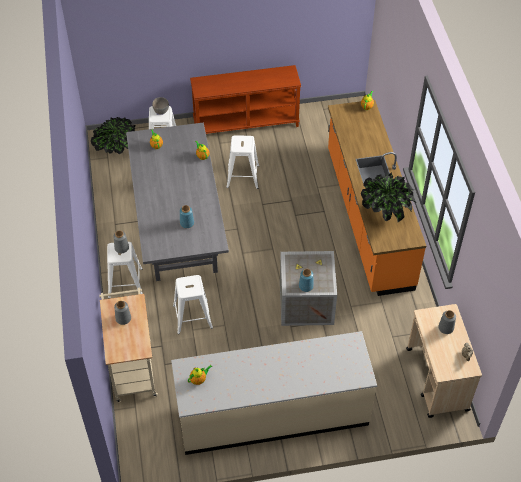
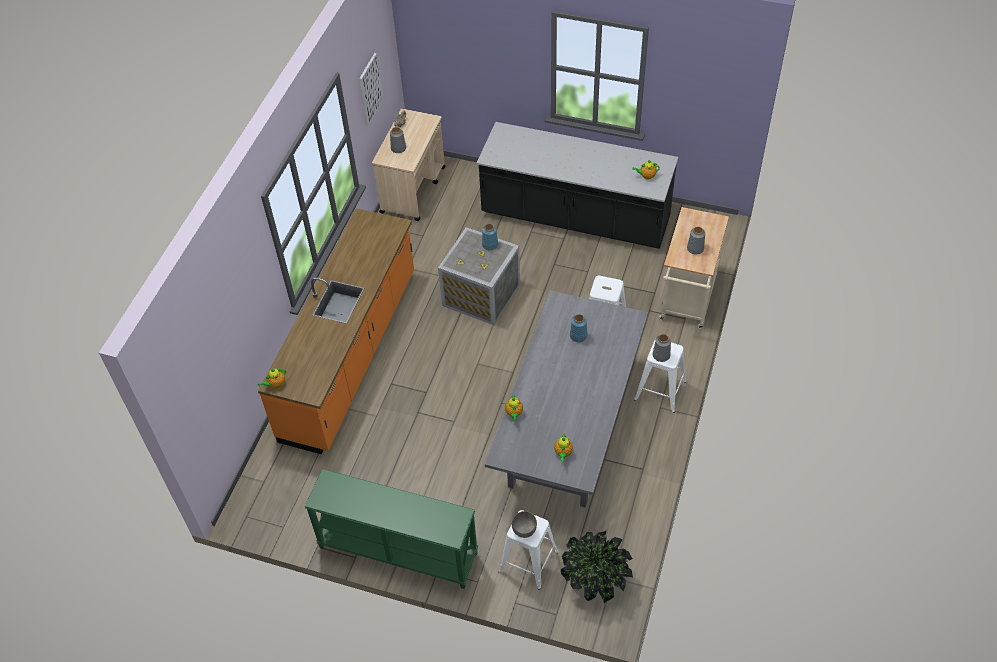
camera: 150 degrees left, 0 degrees up
beige counter [171,331,377,455] -> black counter [477,122,678,249]
brown console table [190,65,301,134] -> green console table [304,469,478,589]
white stool [226,135,259,189] -> none
potted plant [361,173,416,222] -> none
none -> picture [359,53,383,125]

